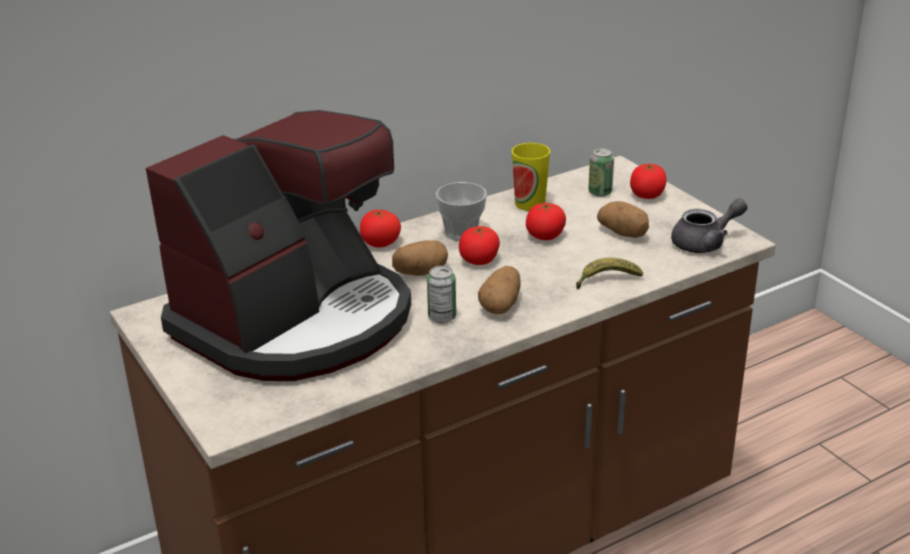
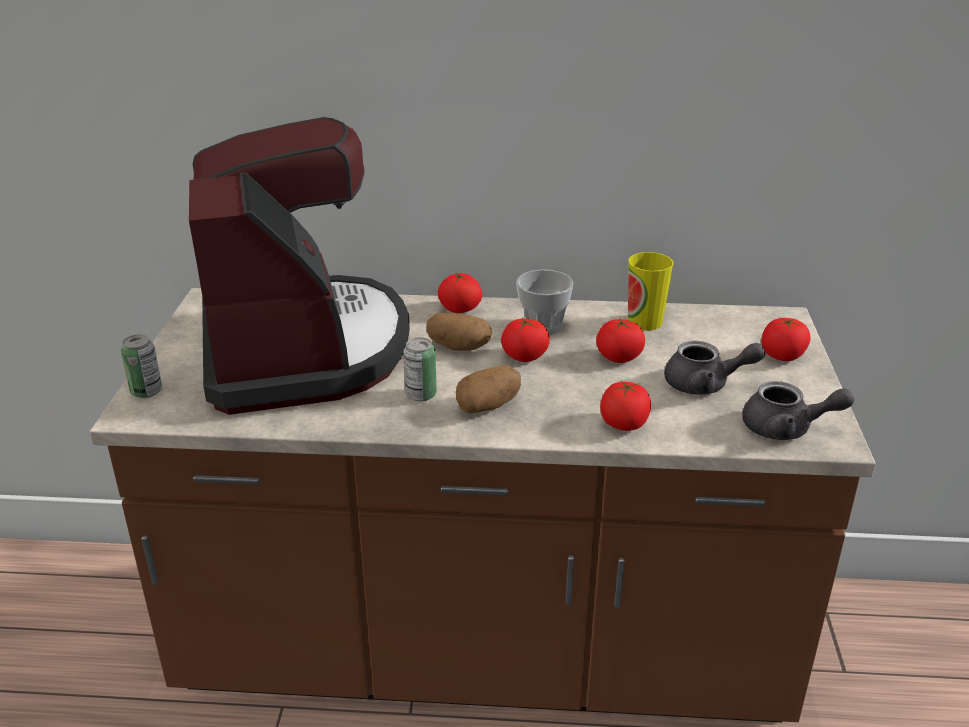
camera: 35 degrees right, 0 degrees up
coffee machine [146,110,411,381] -> coffee machine turned 90 degrees counterclockwise [189,117,410,415]
banana [576,258,643,289] -> tomato [600,380,651,431]
can [588,148,614,197] -> can moved to [121,334,162,398]
potato [597,201,649,238] -> grey teapot [664,341,766,395]

